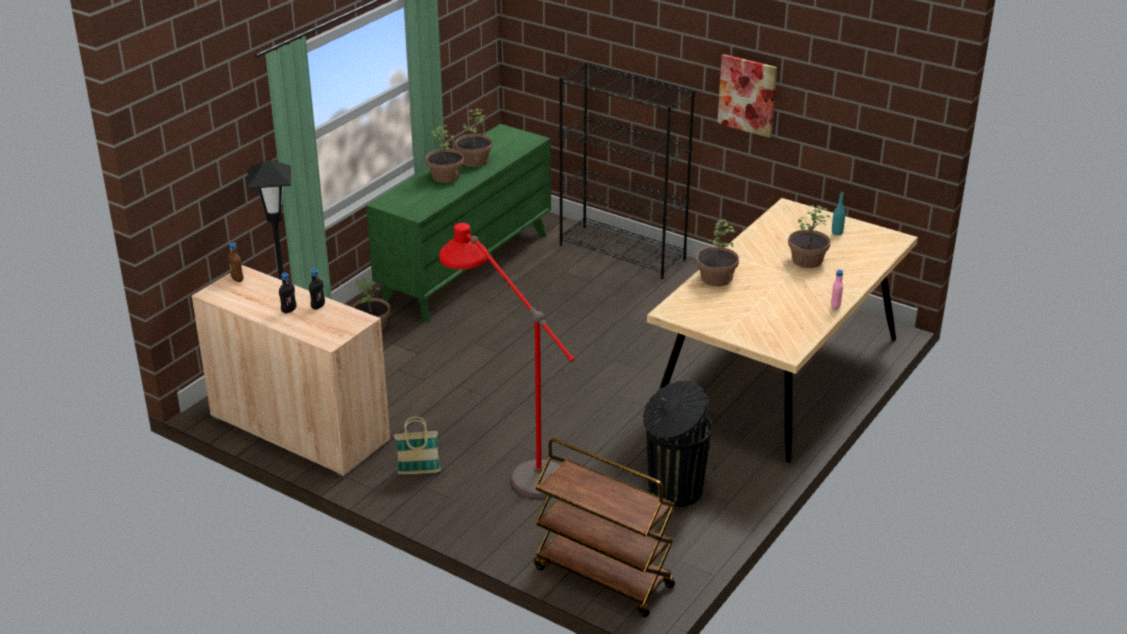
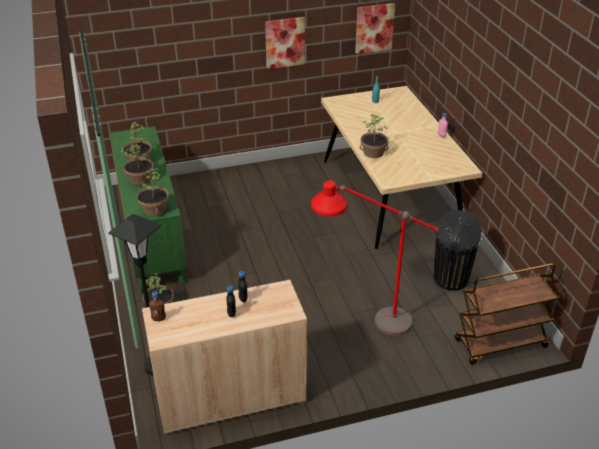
camera: 50 degrees left, 5 degrees up
basket [394,417,441,474] -> none
black bookcase [559,62,695,279] -> none
potted plant [788,205,831,268] -> potted plant moved to [137,168,169,216]
none -> picture [355,3,395,54]

